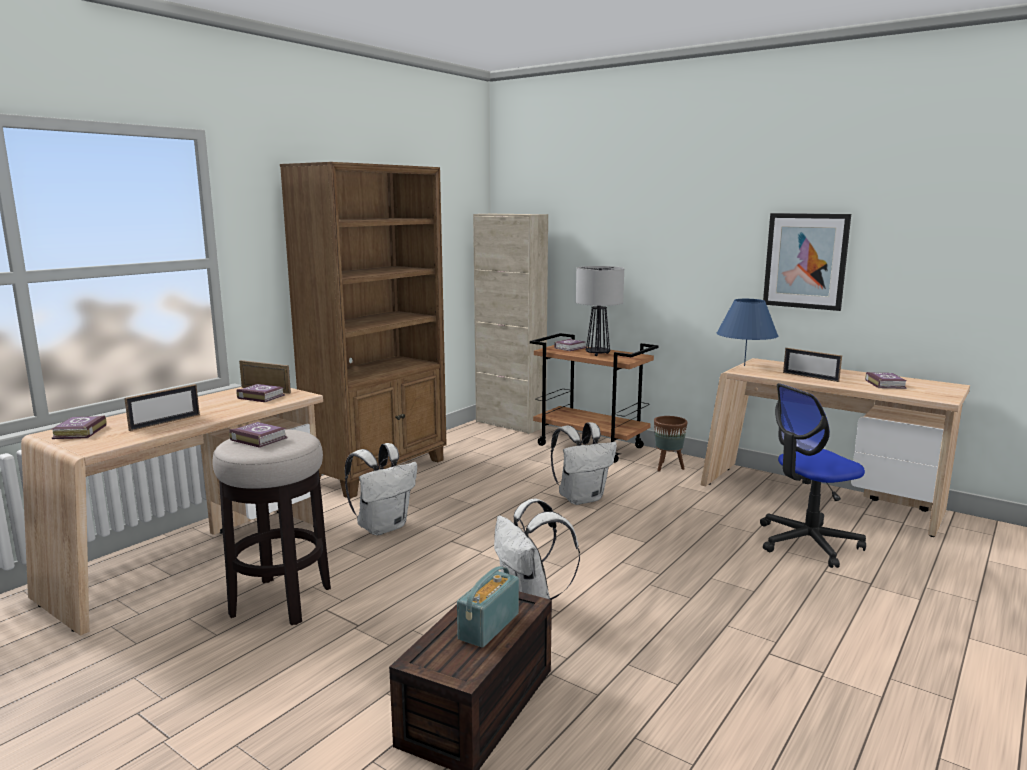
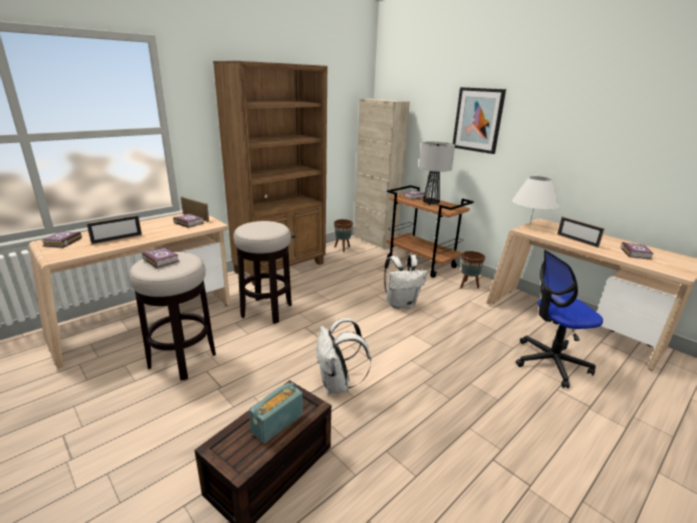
camera: 10 degrees right, 10 degrees up
white backpack [345,443,417,535] -> stool [233,221,292,324]
blue table lamp [717,299,778,366] -> white table lamp [512,176,559,224]
picture [763,213,851,311] -> picture moved to [453,87,506,154]
none -> brown planter [334,219,353,252]

